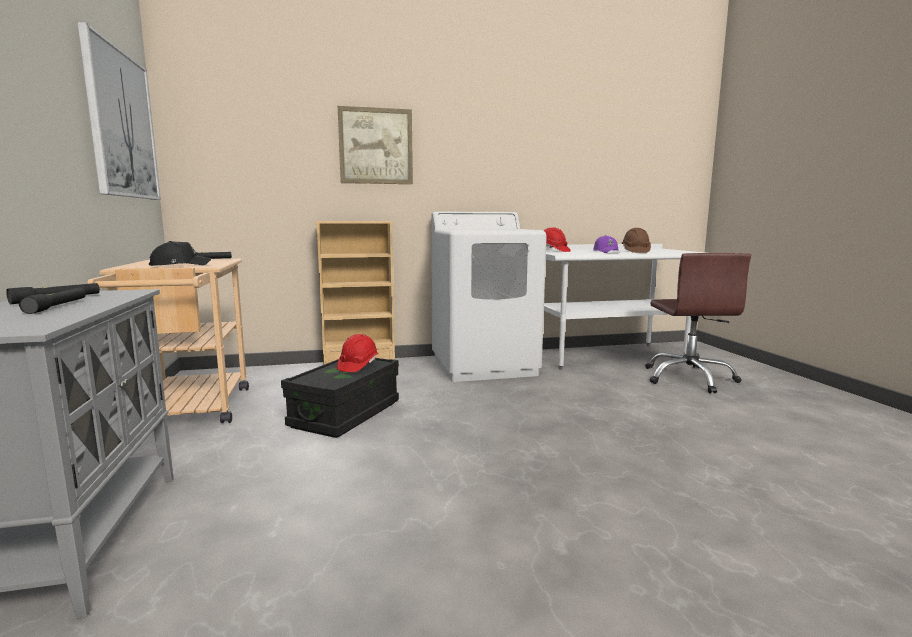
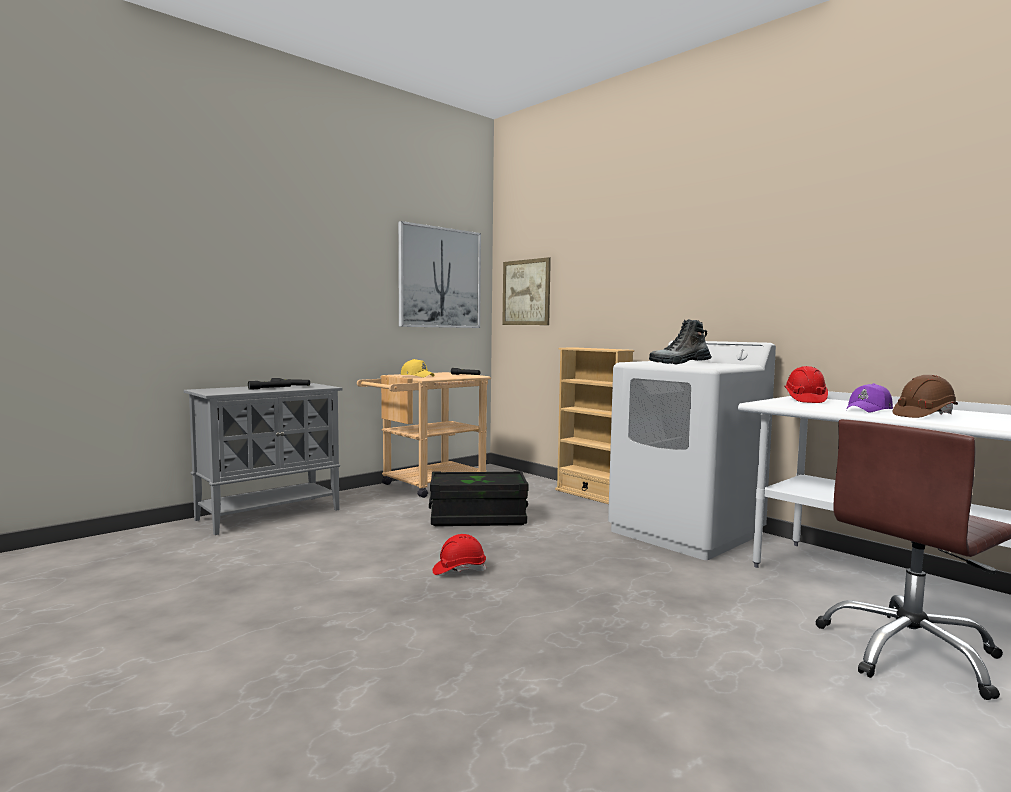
camera: 60 degrees right, 5 degrees down
black cap [149,241,212,266] -> yellow cap [401,359,434,377]
red hard hat [337,334,379,372] -> red hard hat moved to [432,534,486,575]
picture [338,106,413,184] -> picture moved to [502,257,551,325]
none -> boot [649,319,712,365]

